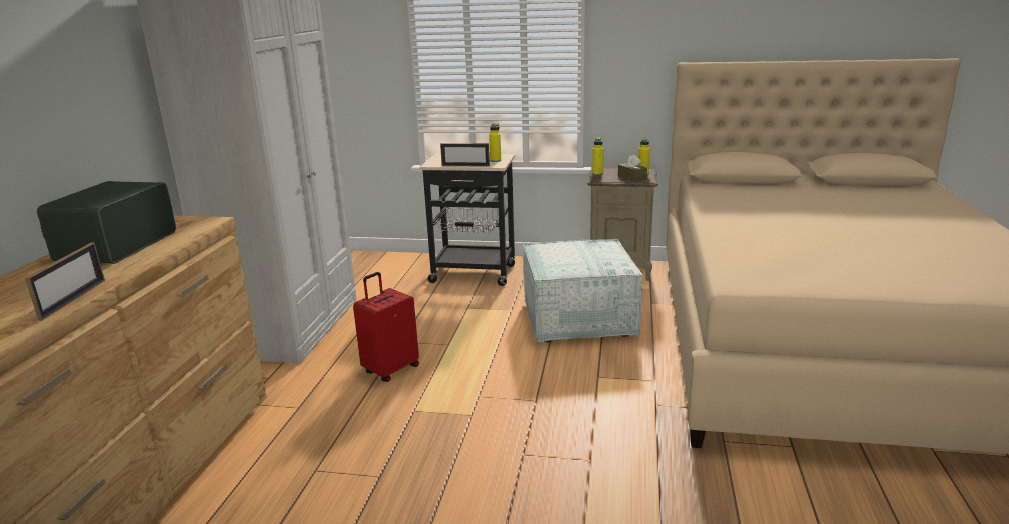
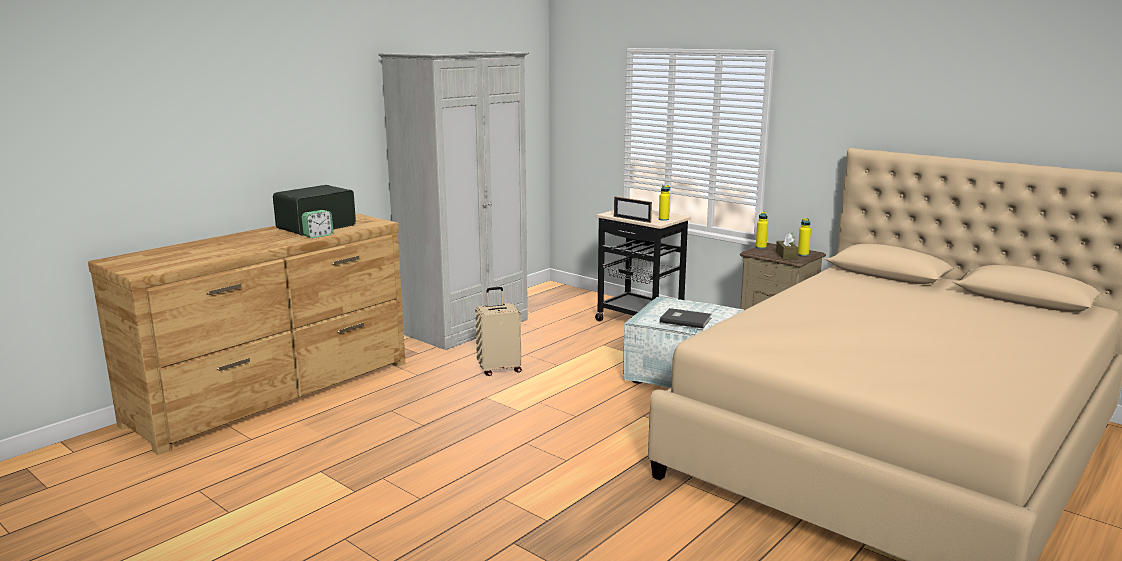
camera: 30 degrees right, 5 degrees down
picture frame [25,242,105,321] -> none
red suitcase [353,272,419,382] -> beige suitcase [475,287,522,376]
none -> alarm clock [302,210,333,238]
none -> grey book [660,308,711,328]

